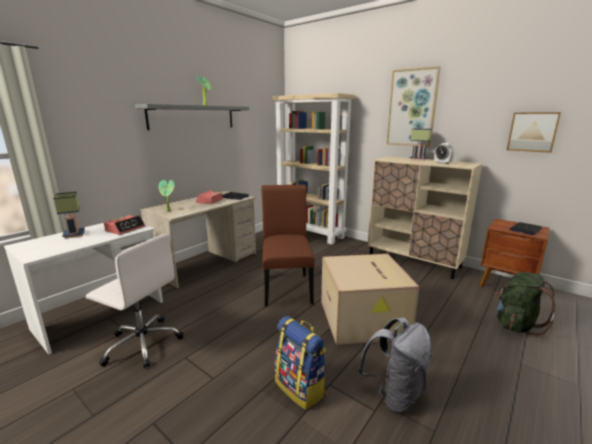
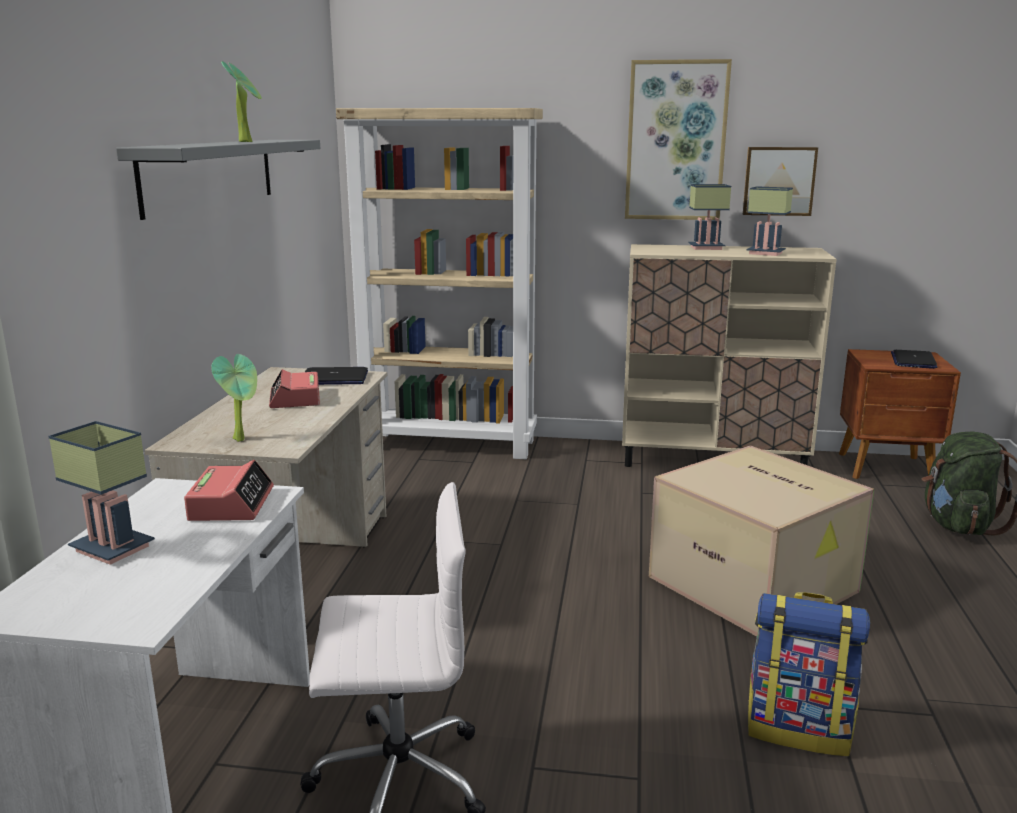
camera: 30 degrees left, 0 degrees up
brown chair [261,185,314,306] -> none
grey backpack [358,318,433,413] -> none
alarm clock [434,143,454,164] -> table lamp [746,186,793,256]
picture [507,112,561,153] -> picture moved to [743,147,818,216]

